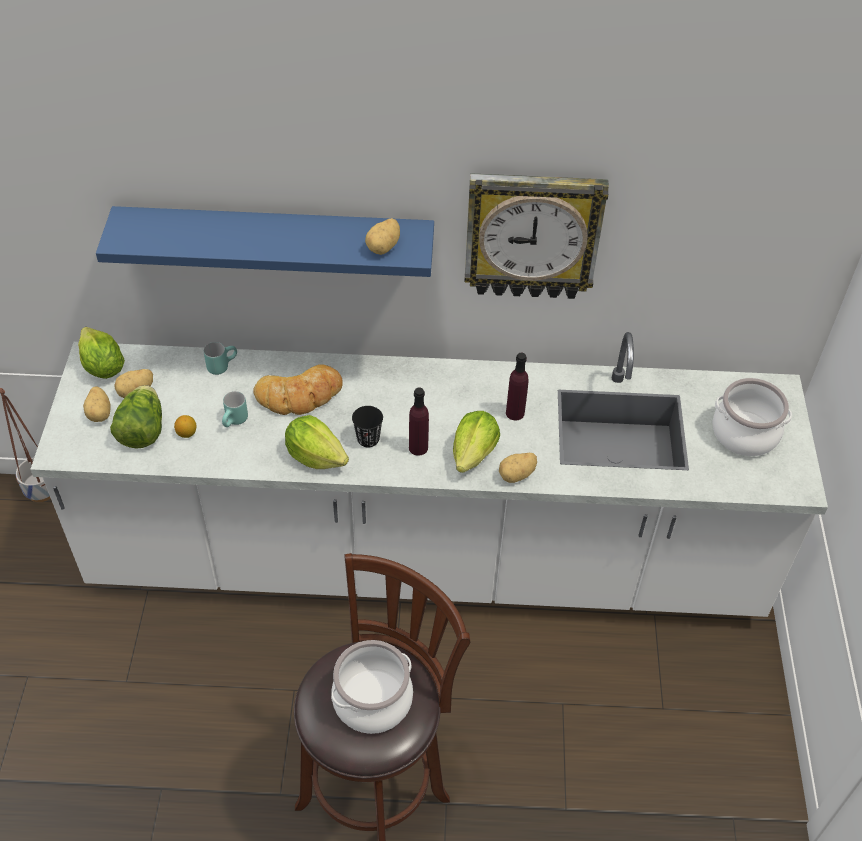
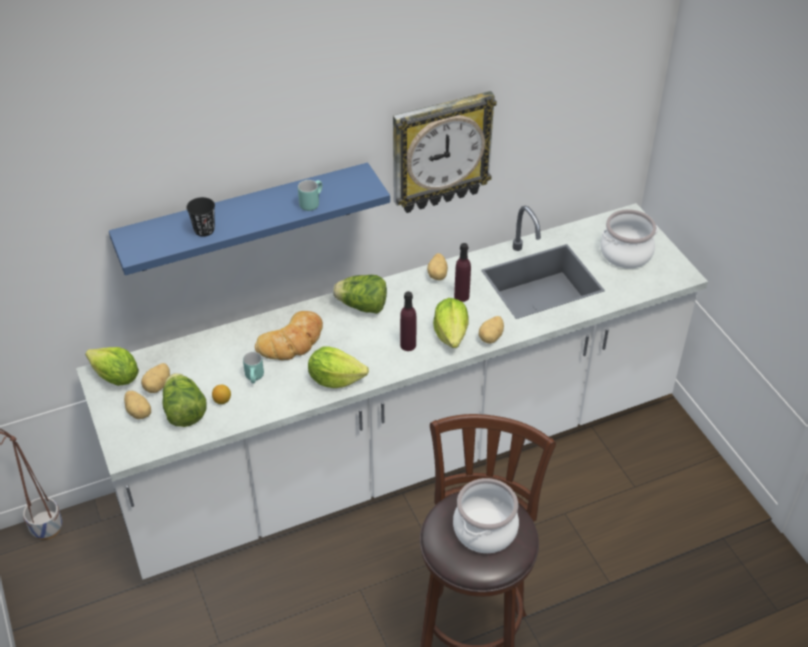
camera: 25 degrees left, 5 degrees down
turquoise mug [204,342,237,375] -> turquoise mug moved to [298,180,322,211]
black cup [352,406,383,448] -> black cup moved to [186,197,215,237]
potato [365,218,400,255] -> potato moved to [427,253,448,280]
none -> lettuce [333,275,387,314]

